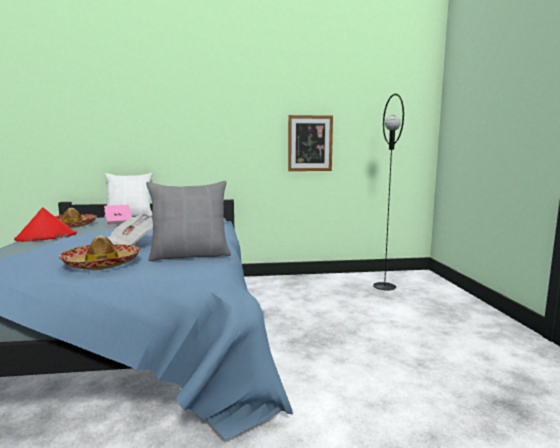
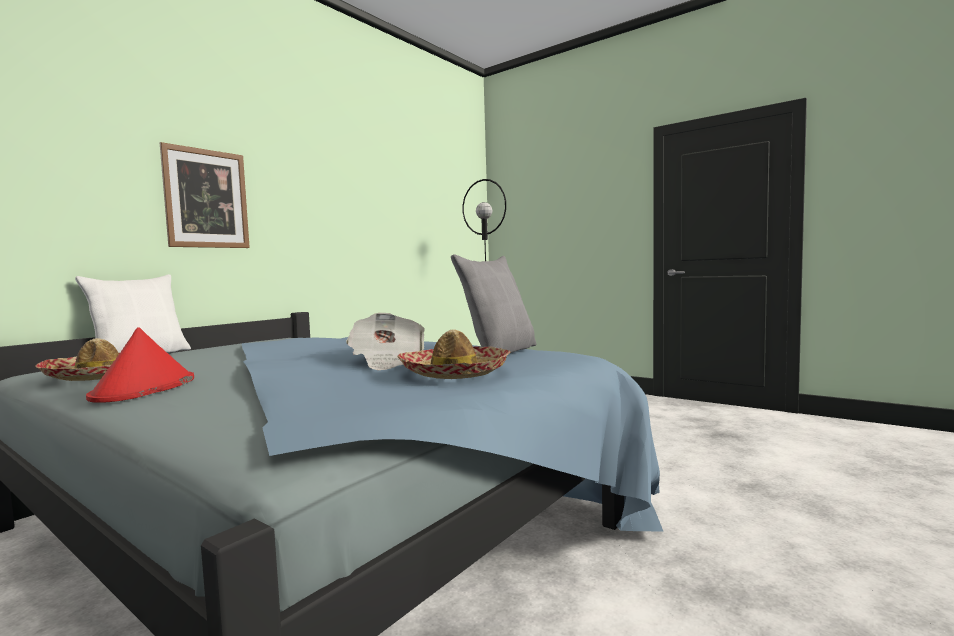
camera: 45 degrees left, 5 degrees down
pink book [104,205,132,226] -> none
picture [288,115,333,171] -> picture moved to [160,142,250,248]

